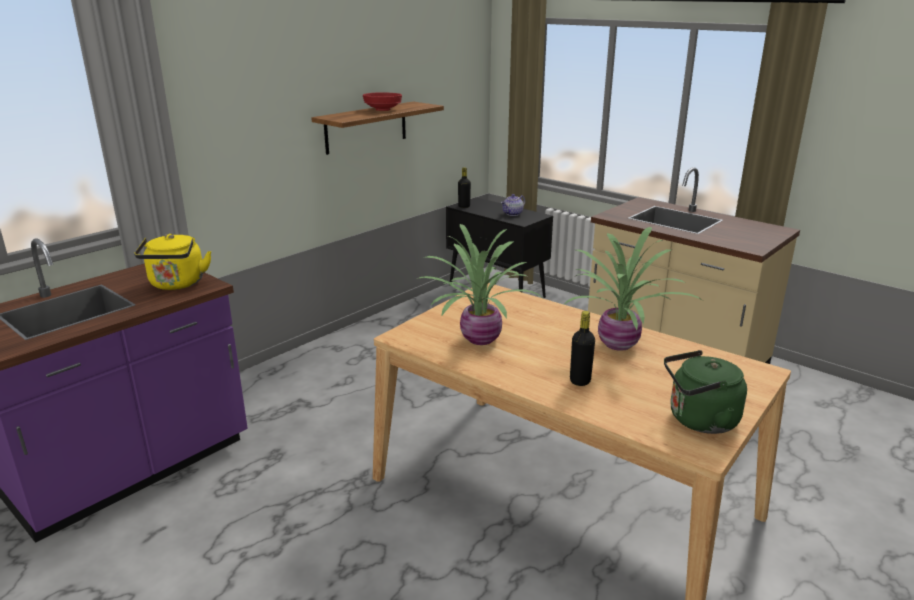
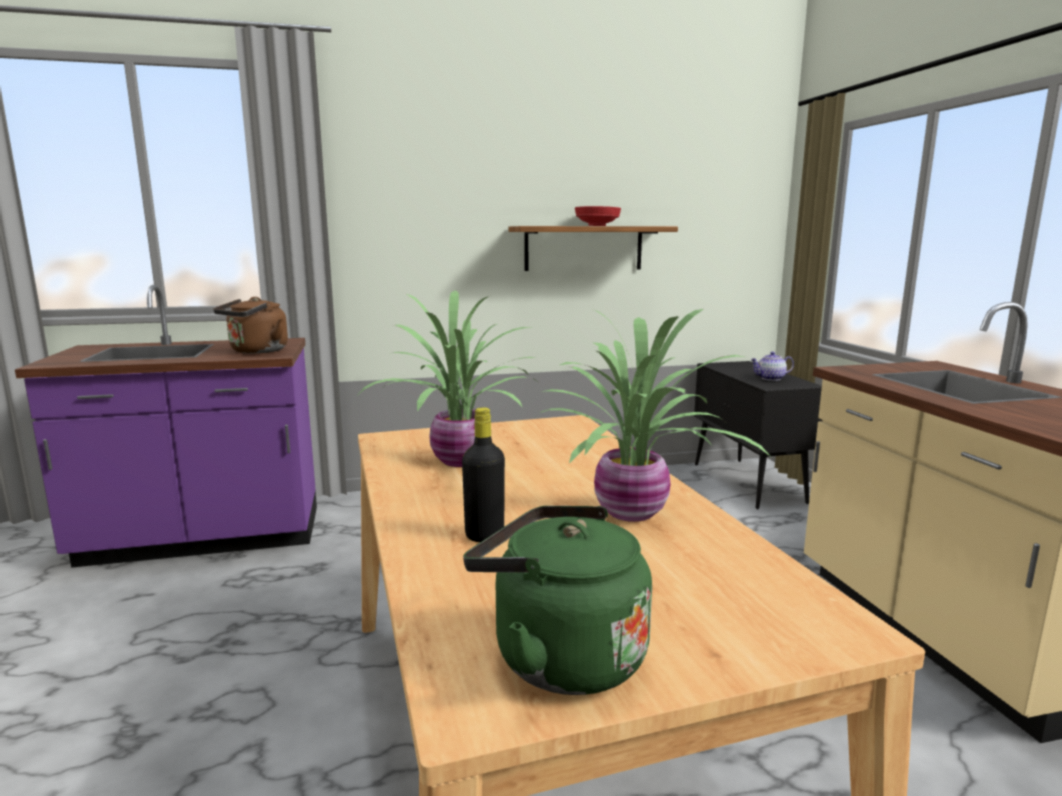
camera: 35 degrees right, 10 degrees down
yellow kettle [134,234,212,290] -> brown kettle [213,297,288,354]
black bottle [458,167,471,208] -> none

